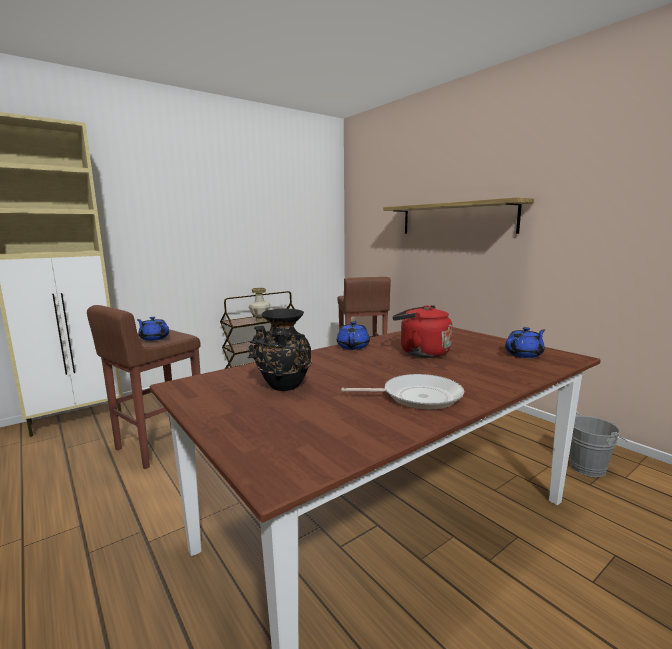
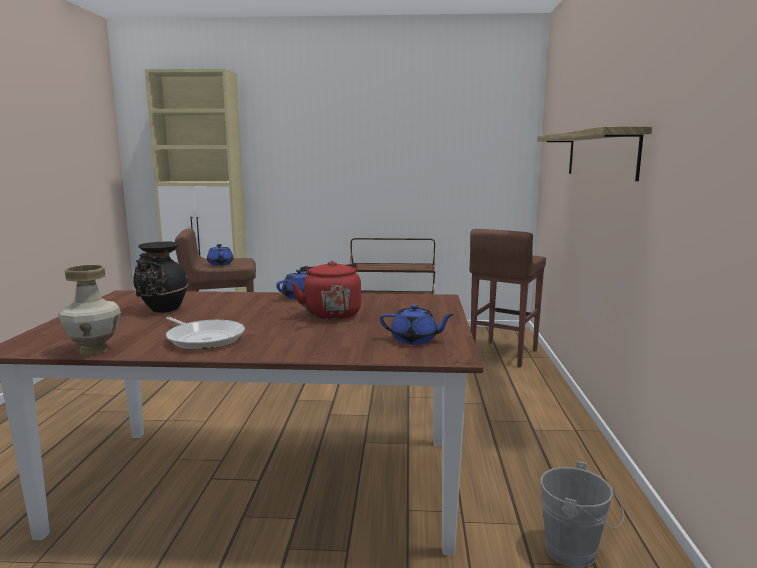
camera: 40 degrees right, 0 degrees up
vase [249,288,270,322] -> vase moved to [58,265,121,355]

